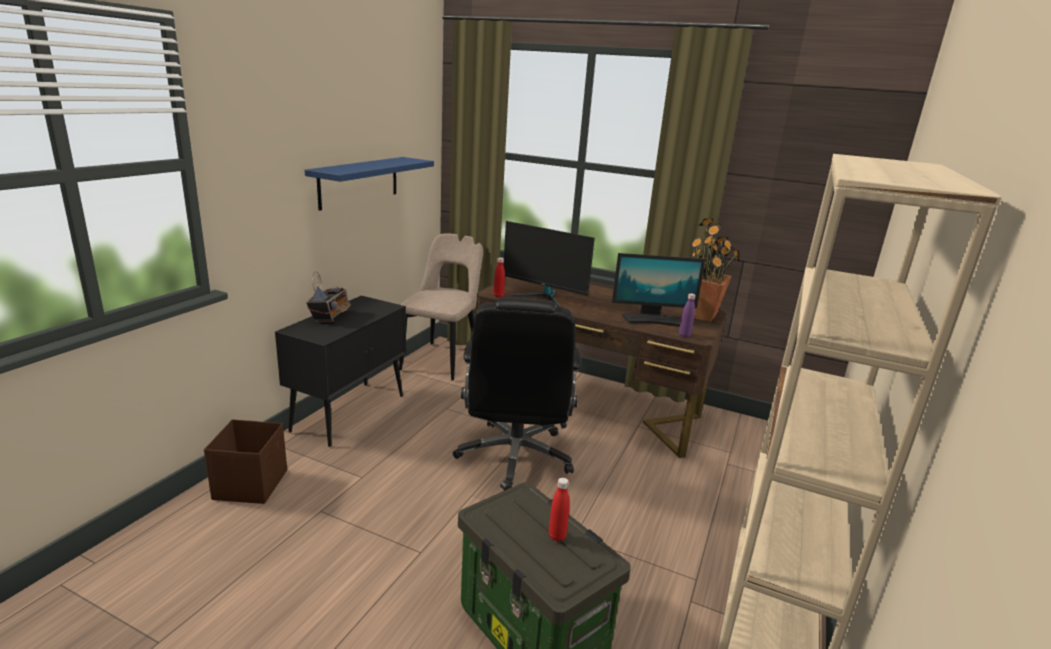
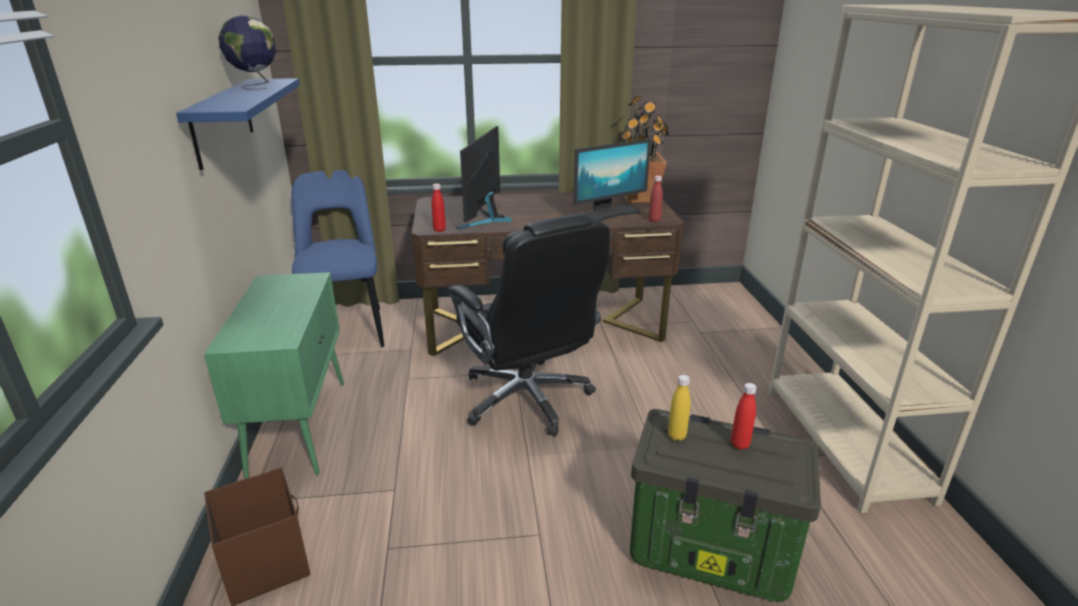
camera: 30 degrees left, 5 degrees up
black cabinet [275,296,406,447] -> green cabinet [204,272,344,479]
radio [306,272,351,322] -> none
beige chair [399,233,483,381] -> blue chair [291,170,384,347]
monitor [503,221,595,307] -> monitor turned 105 degrees clockwise [457,126,513,229]
purple bottle [679,293,695,338] -> red bottle [649,176,663,222]
none -> globe [218,15,276,90]
none -> yellow bottle [668,375,691,441]

